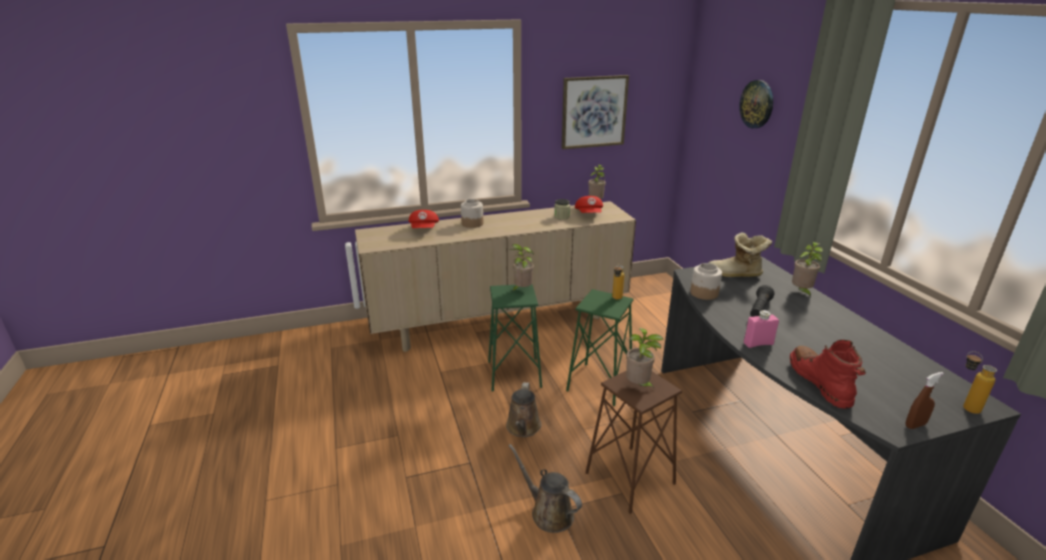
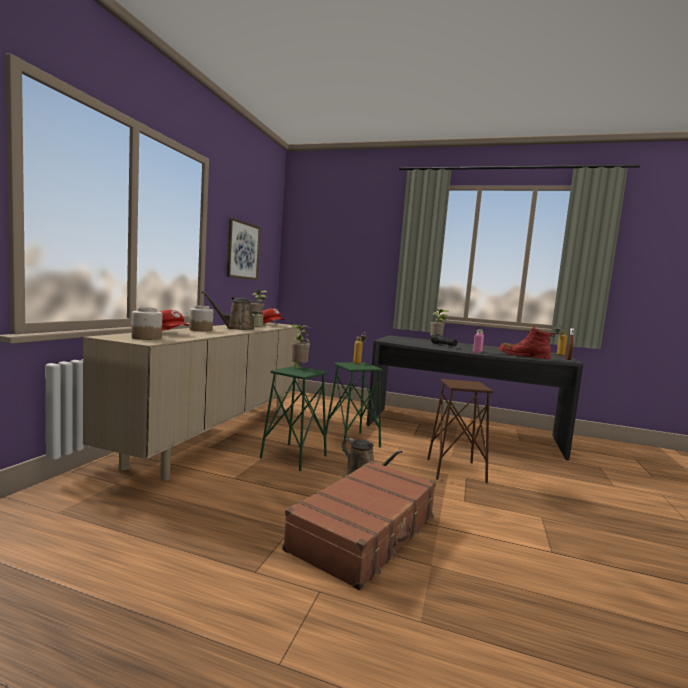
camera: 55 degrees left, 20 degrees down
brown watering can [509,444,582,533] -> brown watering can moved to [201,291,263,330]
potted plant [626,328,664,388] -> none
jar [690,263,722,300] -> jar moved to [131,307,162,340]
boot [708,233,772,277] -> none
wall clock [739,80,773,128] -> none
none -> brown suitcase [283,461,436,590]

